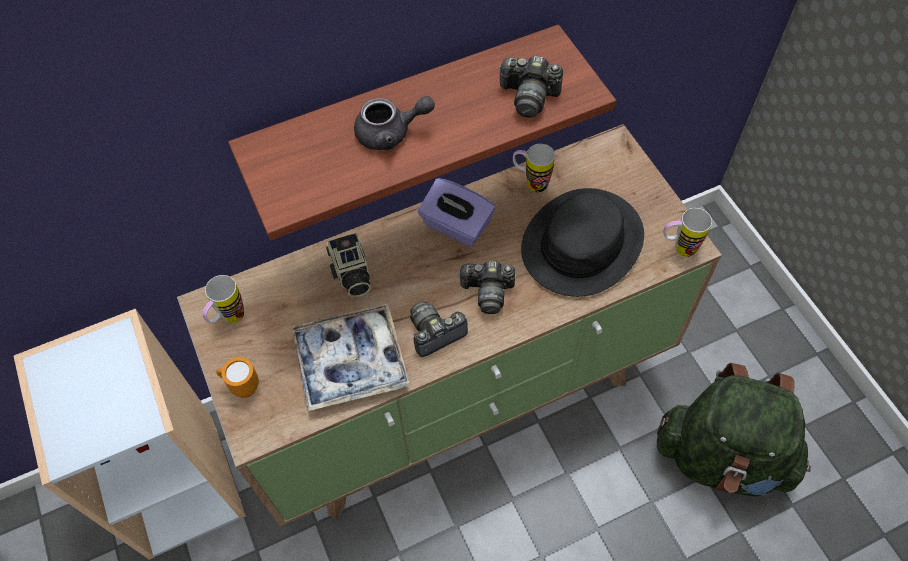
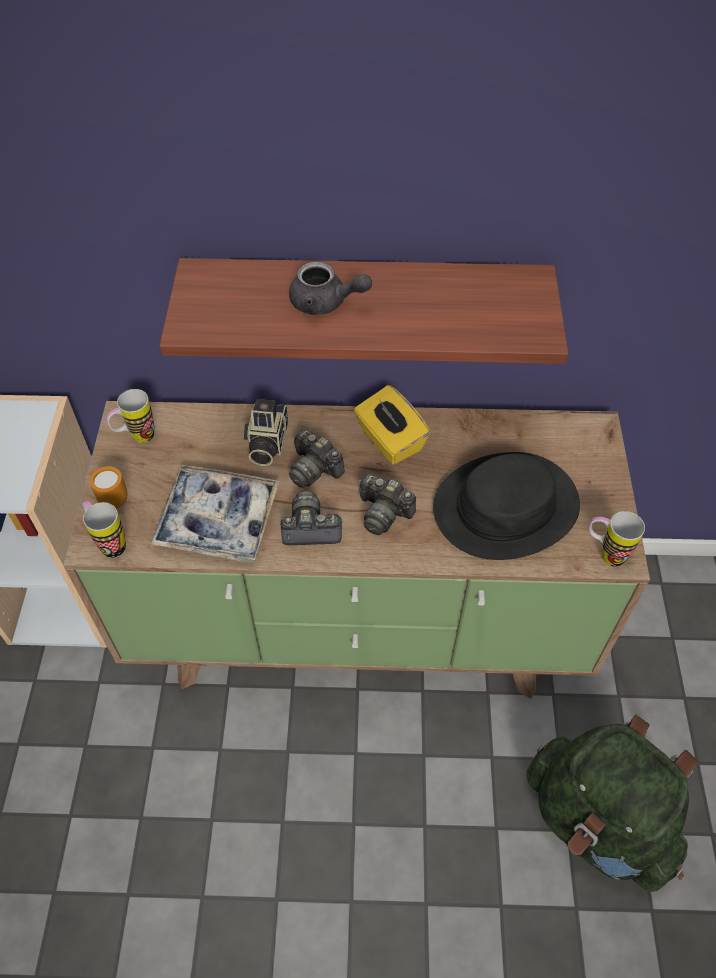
camera: 25 degrees right, 5 degrees down
purple tissue box [418,178,495,247] -> yellow tissue box [354,385,430,465]
camera [498,56,563,118] -> camera moved to [289,429,345,488]
mug [513,144,555,192] -> mug moved to [82,501,126,558]

